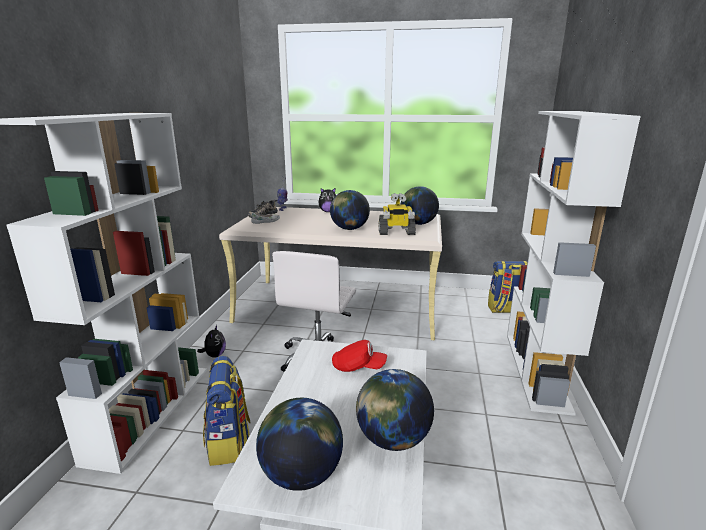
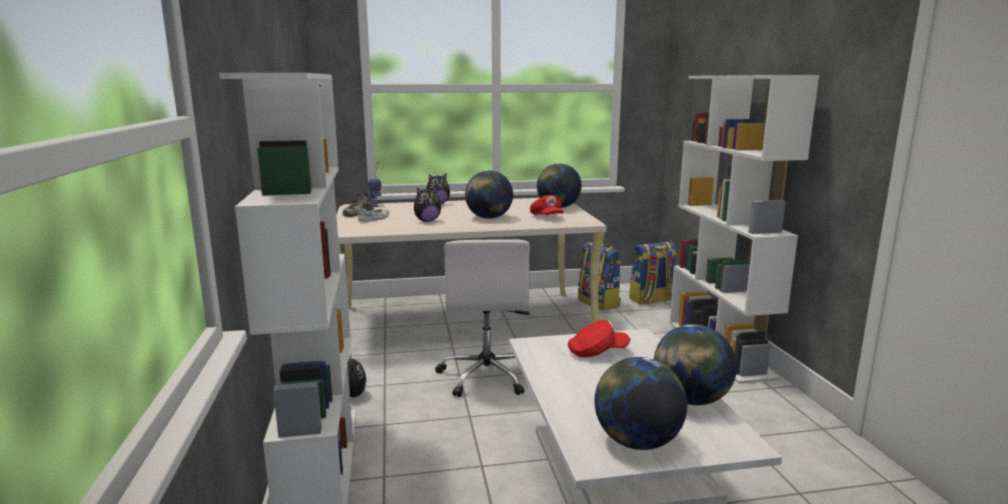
camera: 20 degrees left, 5 degrees down
backpack [203,356,250,466] -> backpack moved to [578,242,622,311]
toy robot [379,193,416,235] -> red cap [530,195,563,215]
none -> plush toy [414,186,441,222]

